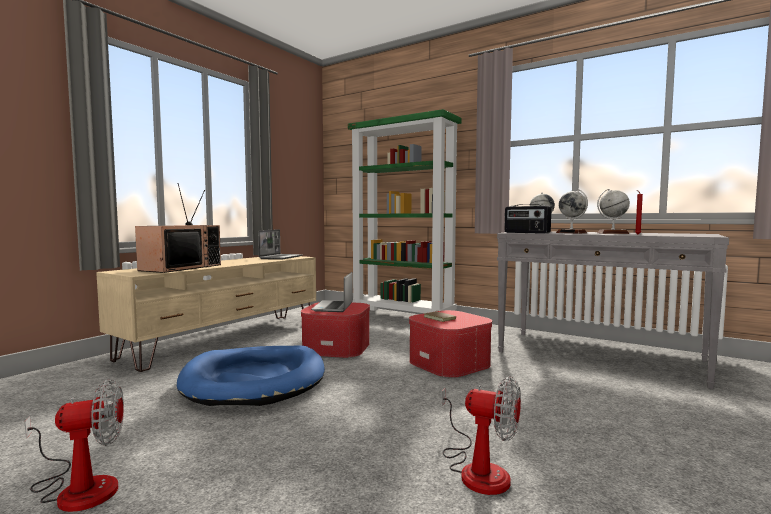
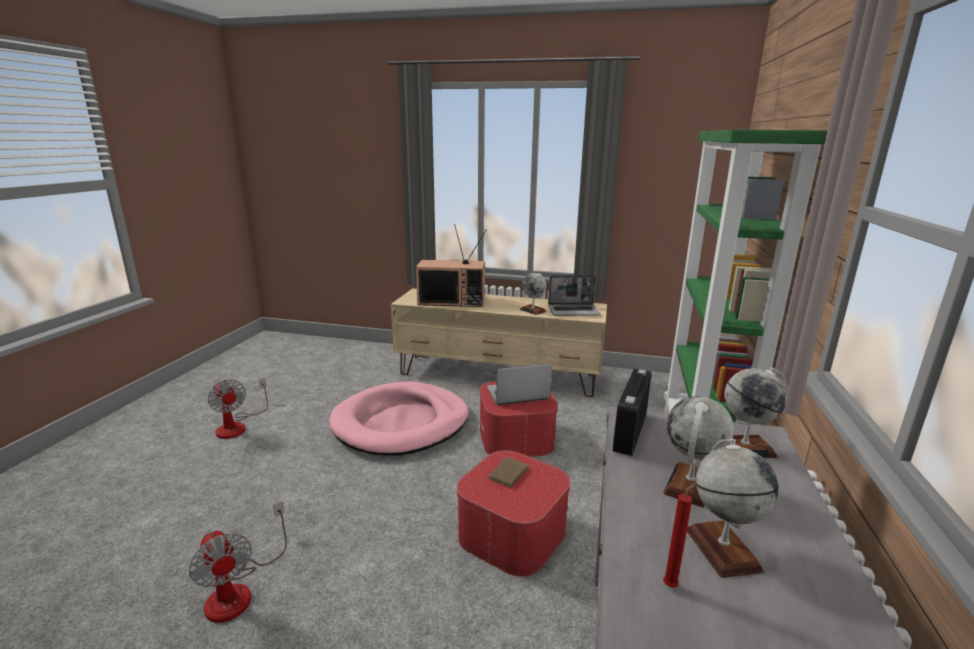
camera: 70 degrees right, 15 degrees up
blue dog bed [177,345,325,406] -> pink dog bed [330,382,469,456]
fan [442,376,521,495] -> fan turned 45 degrees counterclockwise [189,501,286,623]
none -> globe [520,273,546,315]

